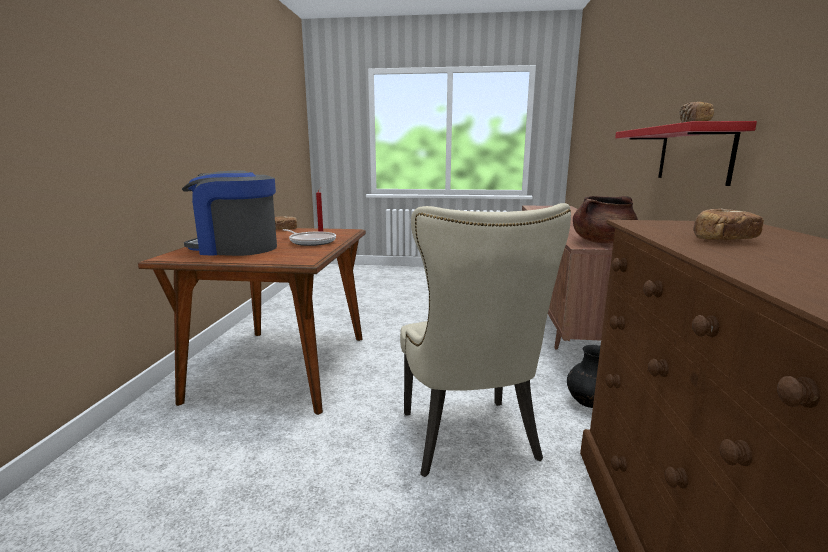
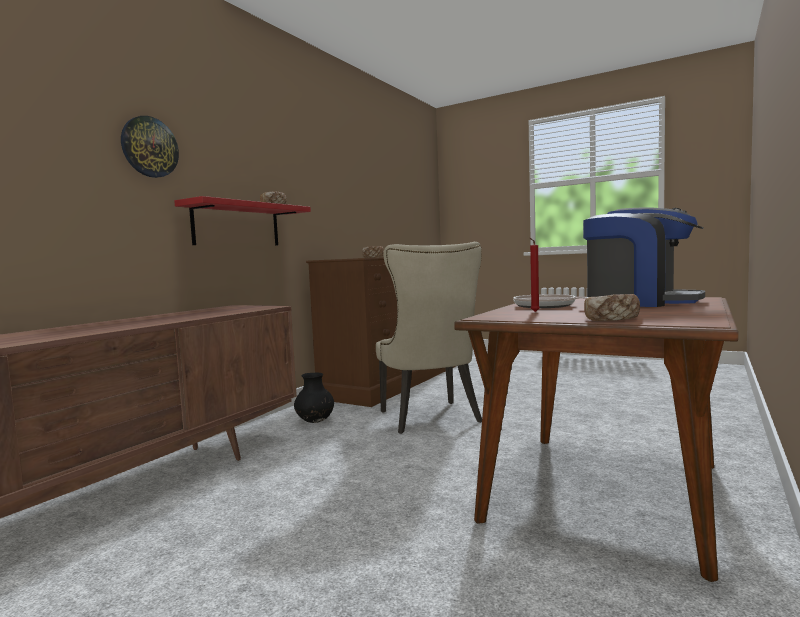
camera: 155 degrees left, 10 degrees down
beige chair [400,203,571,477] -> beige chair turned 150 degrees clockwise [376,242,482,434]
brown cooking pot [573,196,638,243] -> none
none -> wall clock [121,116,179,178]

